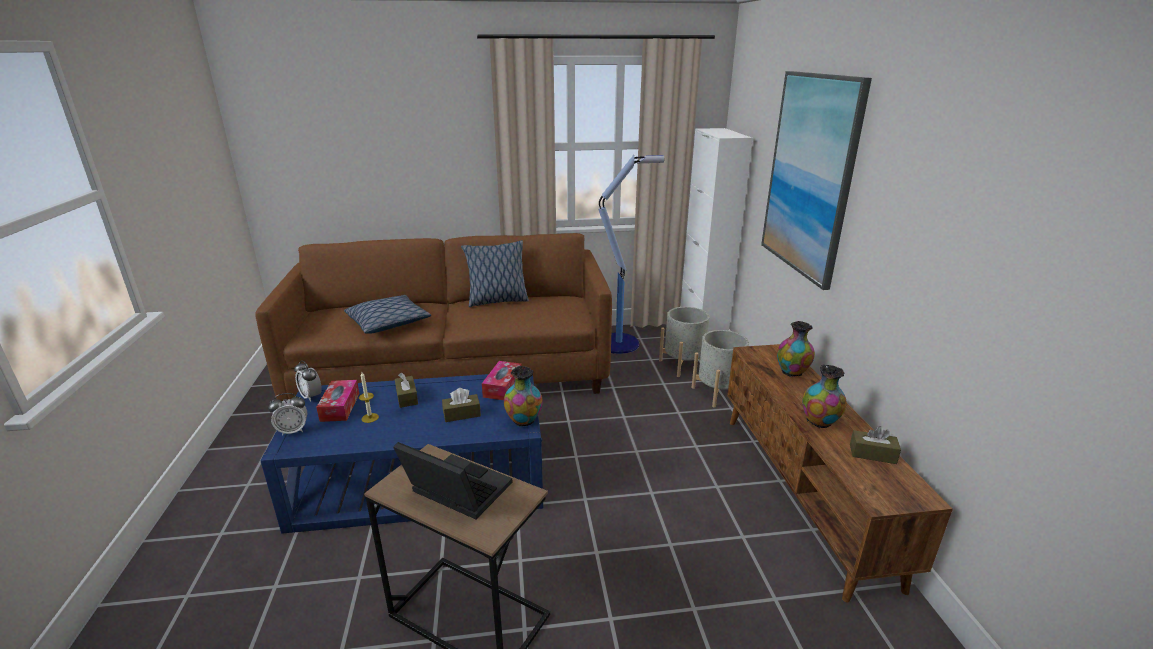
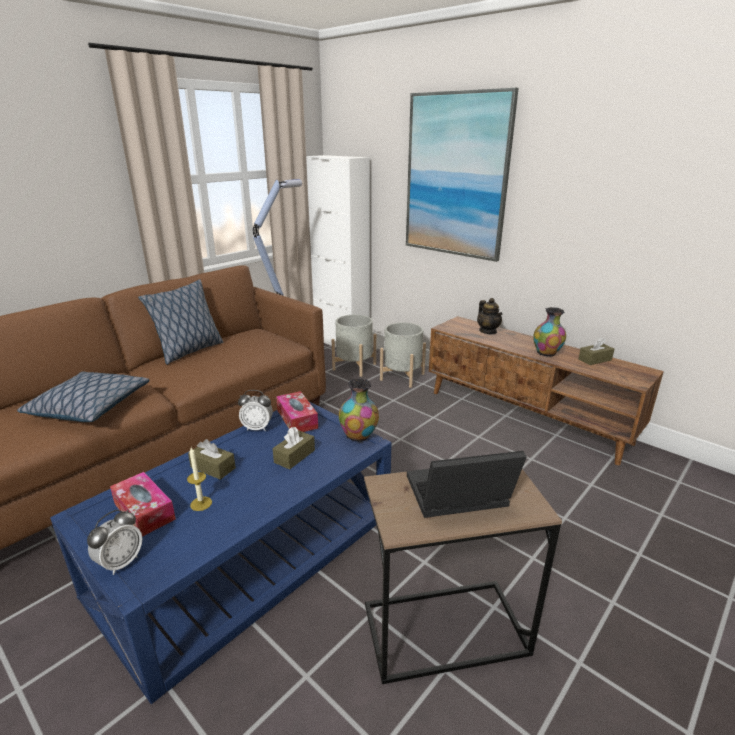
camera: 40 degrees left, 0 degrees up
alarm clock [294,360,322,402] -> alarm clock moved to [238,390,273,431]
vase [777,321,815,378] -> teapot [477,298,502,334]

